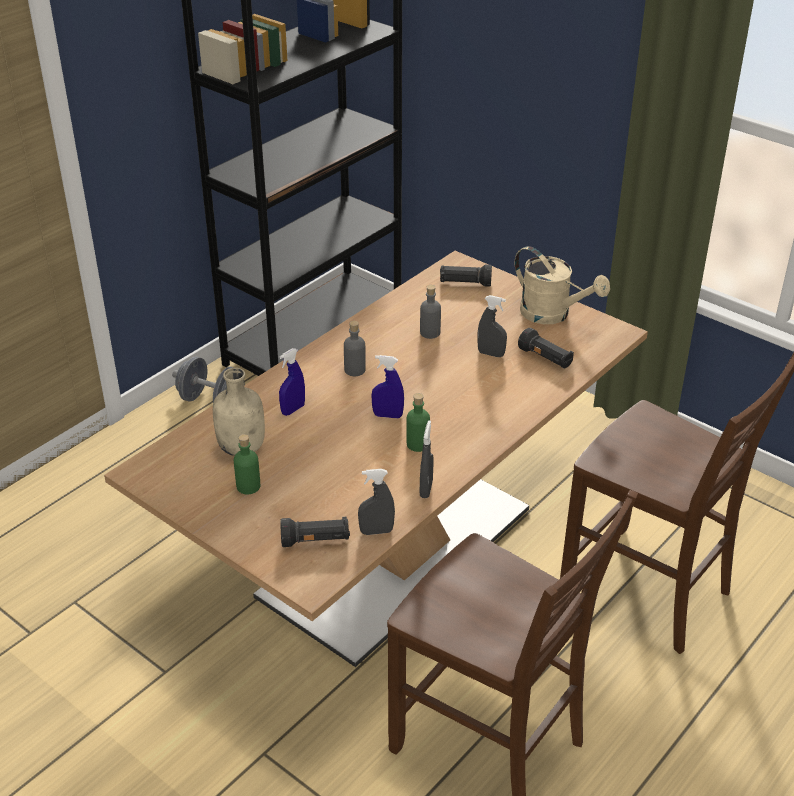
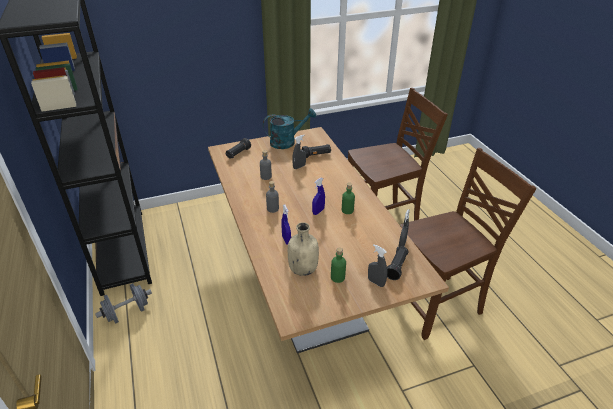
camera: 60 degrees left, 0 degrees up
grey spray bottle [420,420,433,498] -> grey spray bottle moved to [368,244,387,287]
beige watering can [515,246,610,324] -> turquoise watering can [263,108,316,149]

